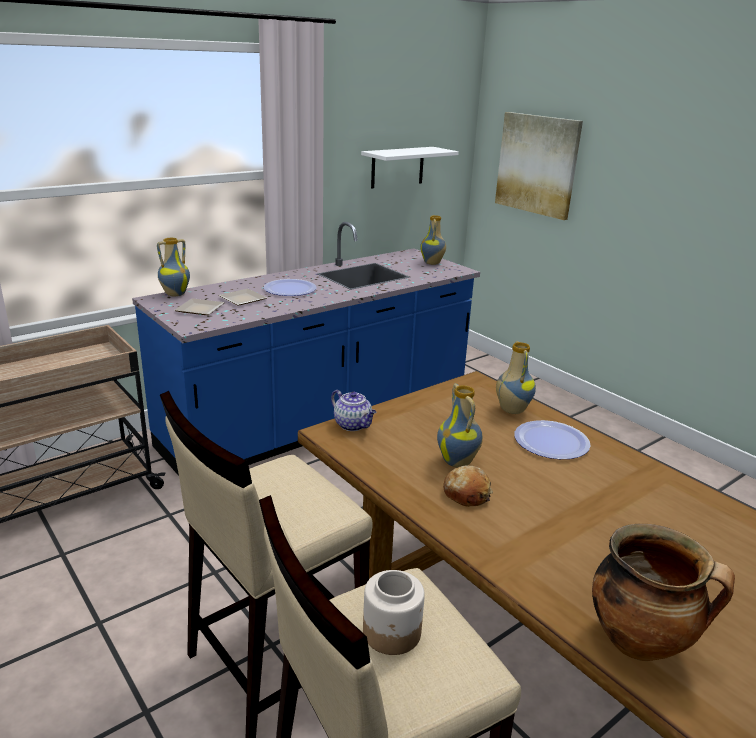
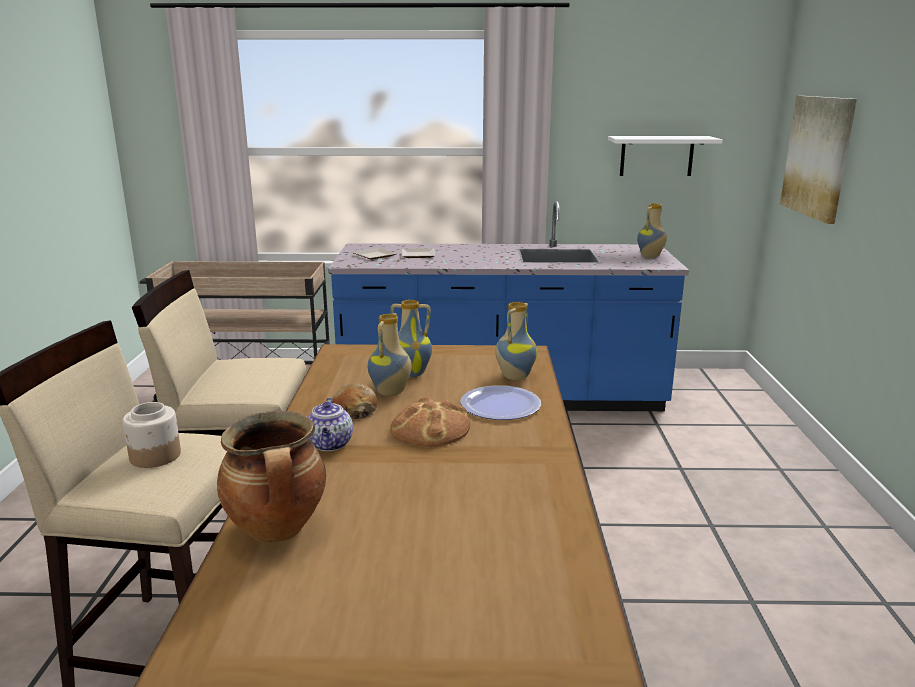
camera: 40 degrees right, 5 degrees down
vase [157,238,190,296] -> vase moved to [390,300,432,377]
plate [264,279,316,296] -> none
teapot [331,390,376,431] -> teapot moved to [308,398,353,451]
none -> bread [391,396,471,448]

